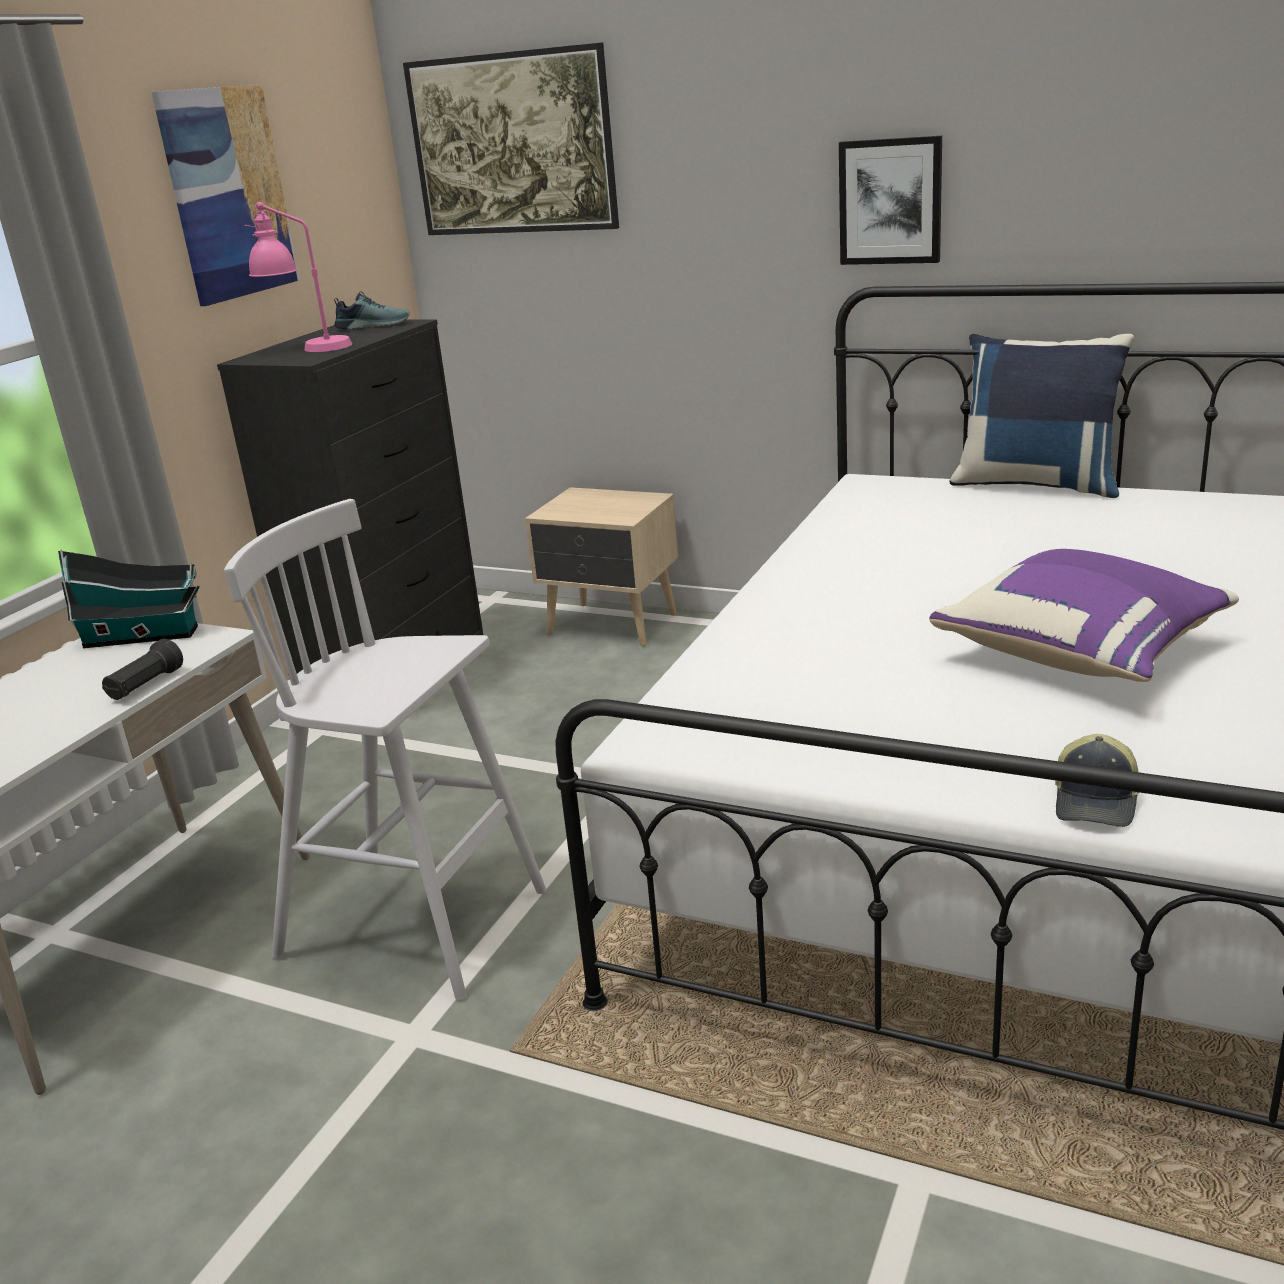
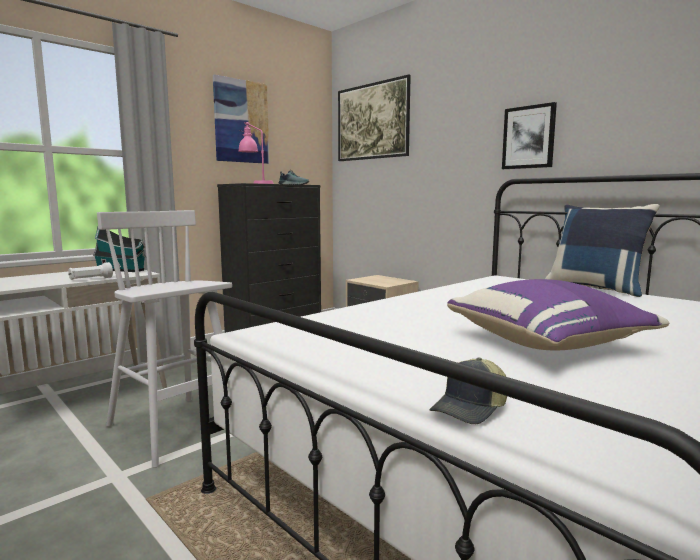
camera: 20 degrees right, 15 degrees down
black flashlight [102,639,183,700] -> white flashlight [68,262,113,280]

